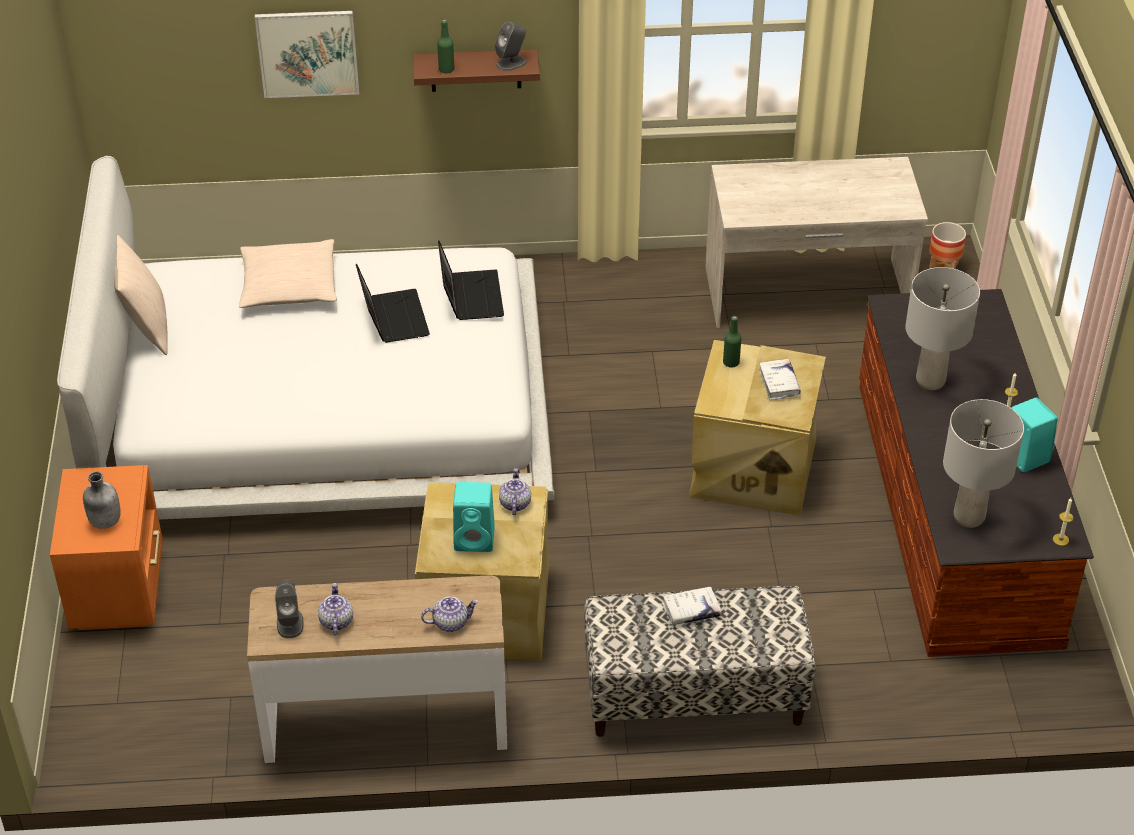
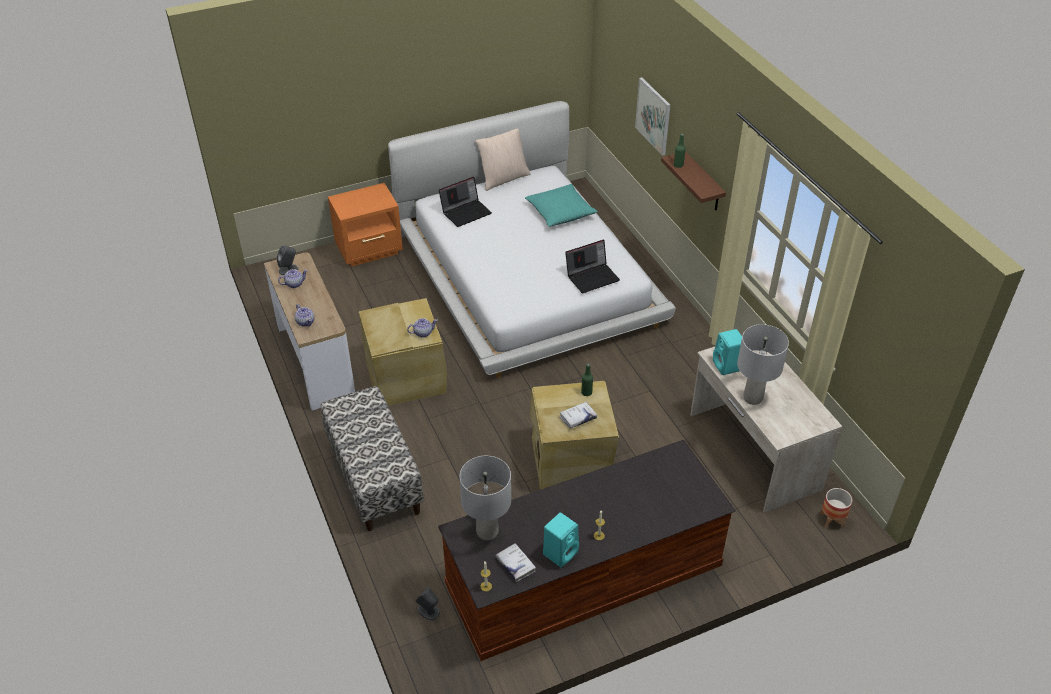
camera: 70 degrees right, 0 degrees up
grey bottle [83,472,121,529] -> none
beige pillow [239,239,337,308] -> turquoise pillow [525,184,598,227]
laptop [356,264,430,343] -> laptop moved to [439,177,492,227]
turquoise speaker [453,482,495,552] -> turquoise speaker moved to [713,329,742,375]
grey speaker [495,21,527,71] -> grey speaker moved to [416,587,440,620]
white book [662,587,722,625] -> white book moved to [496,543,536,582]
grey table lamp [905,267,980,390] -> grey table lamp moved to [737,324,789,405]

